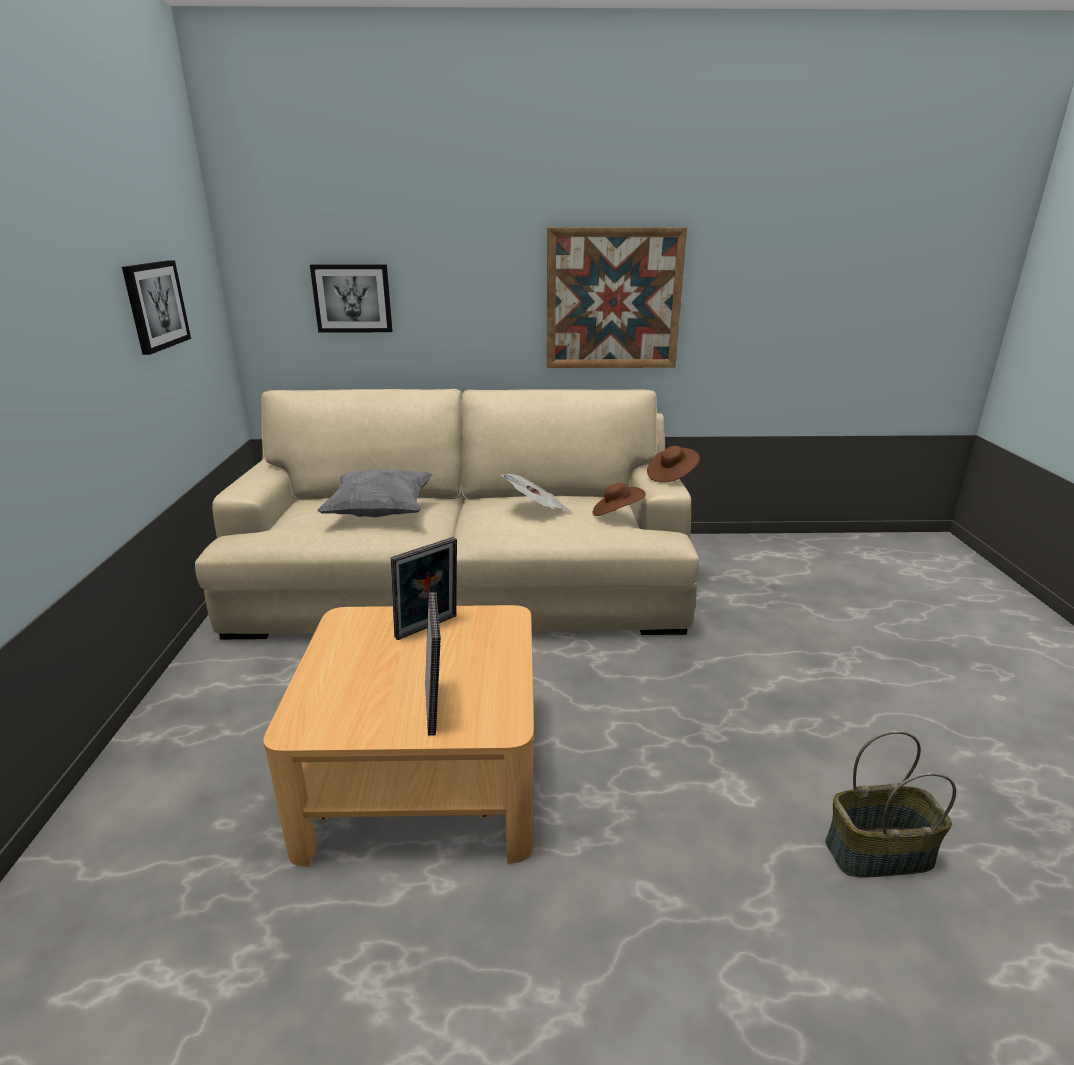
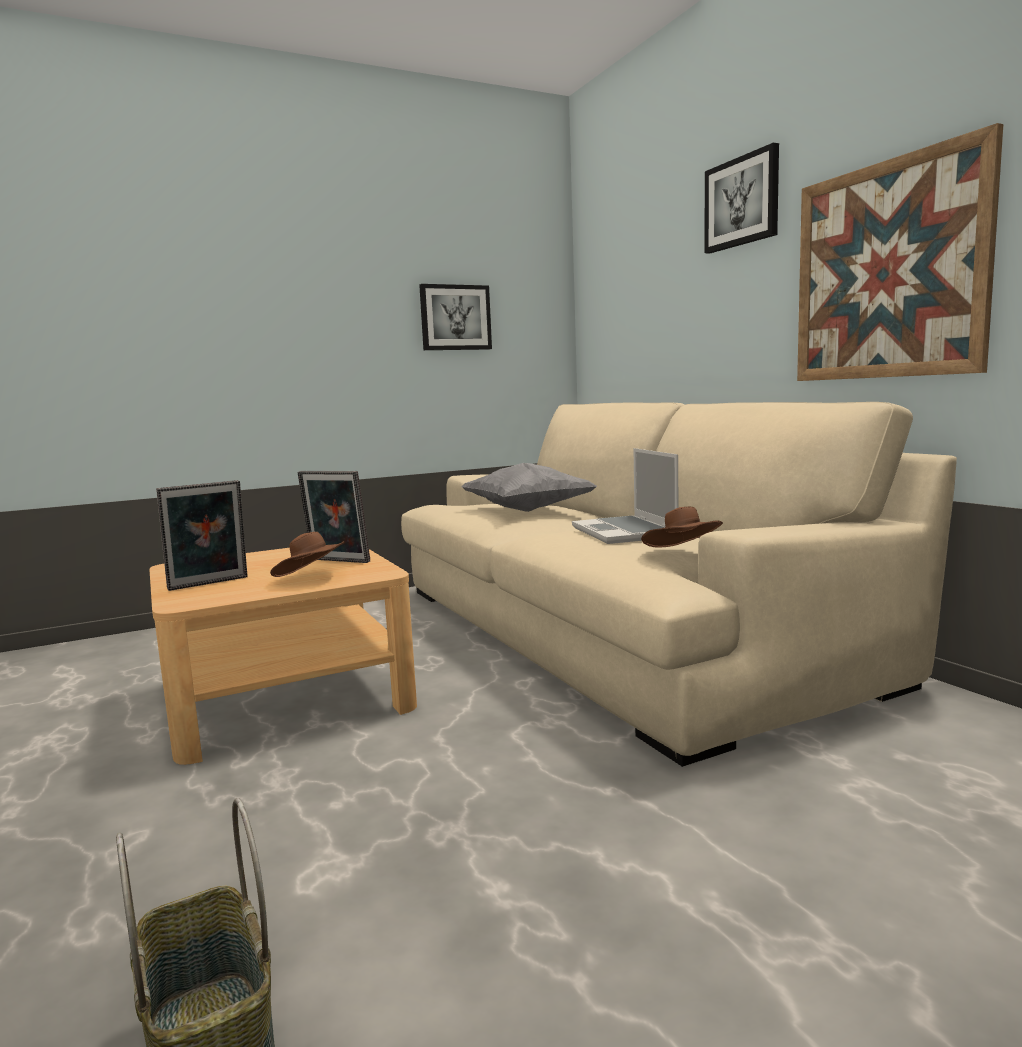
camera: 65 degrees right, 15 degrees down
picture [310,264,392,333] -> picture moved to [704,143,779,254]
newspaper [500,474,572,511] -> laptop [572,448,678,544]
brown hat [647,446,700,483] -> brown hat moved to [270,532,345,577]

